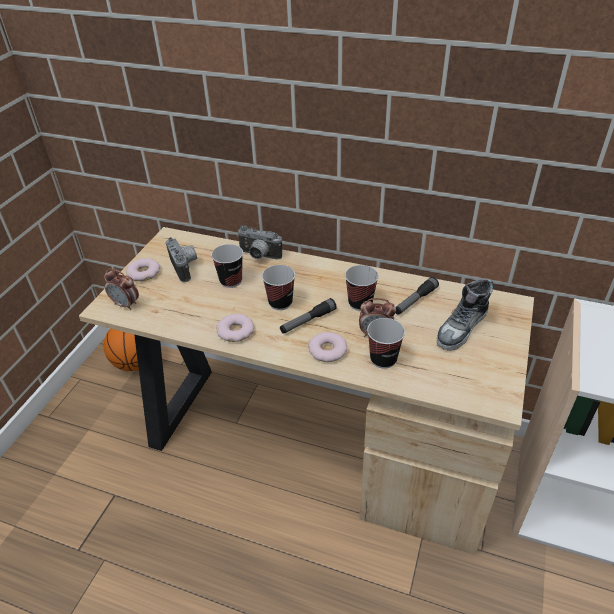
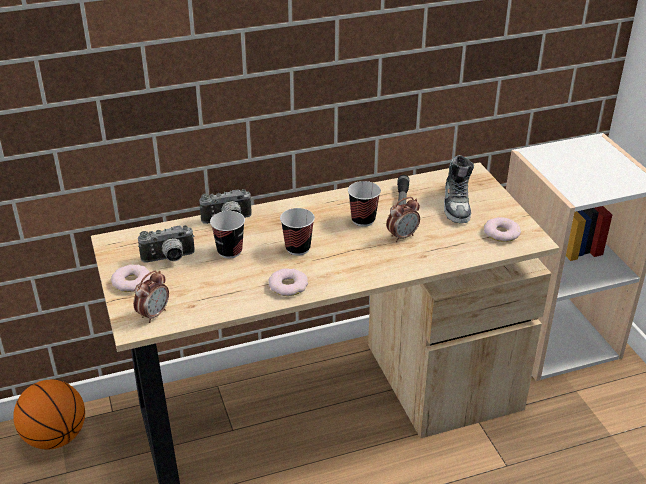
camera: 40 degrees left, 5 degrees down
alarm clock [104,268,139,310] -> alarm clock turned 45 degrees counterclockwise [133,271,169,323]
camera [166,237,197,282] -> camera turned 135 degrees clockwise [138,225,195,263]
flashlight [280,298,337,334] -> none
donut [308,332,347,362] -> donut moved to [484,217,521,242]
cup [367,318,405,369] -> none

